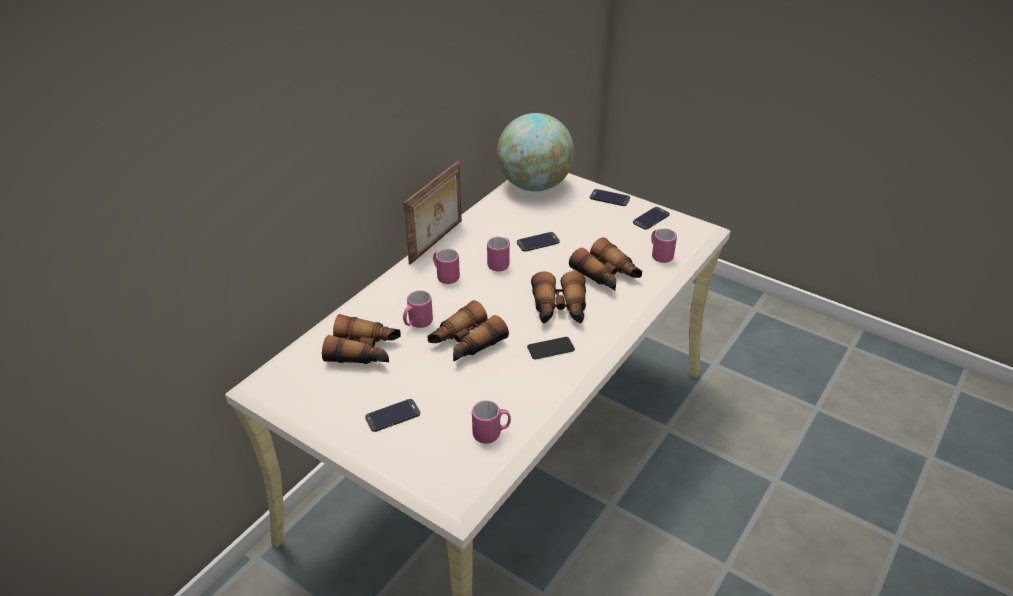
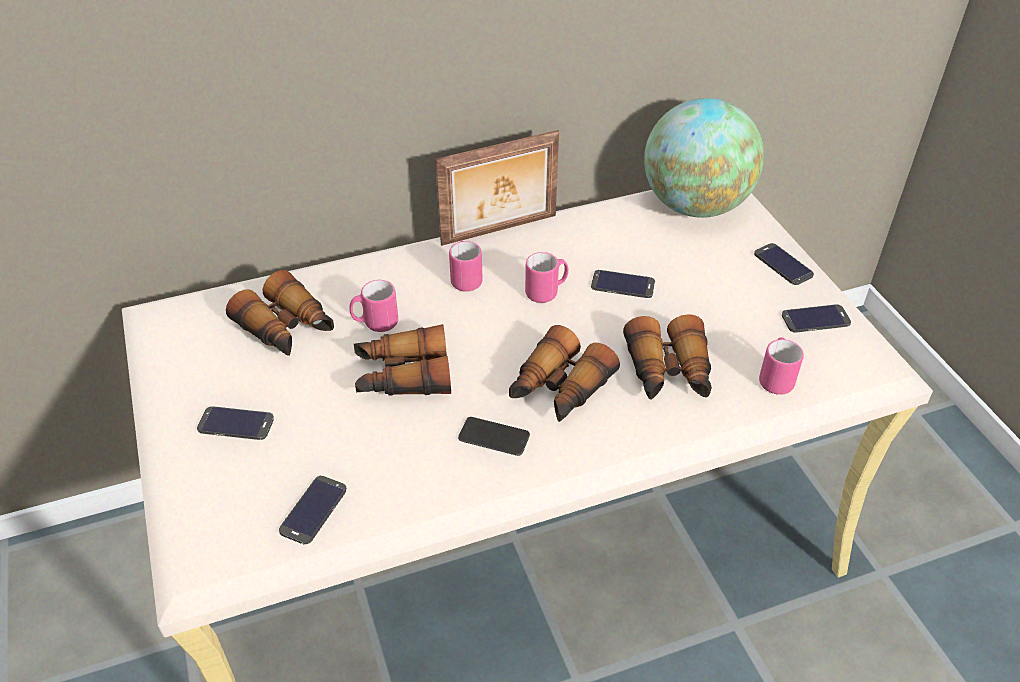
camera: 35 degrees right, 5 degrees up
pink mug [472,400,511,444] -> phone [279,476,347,544]

